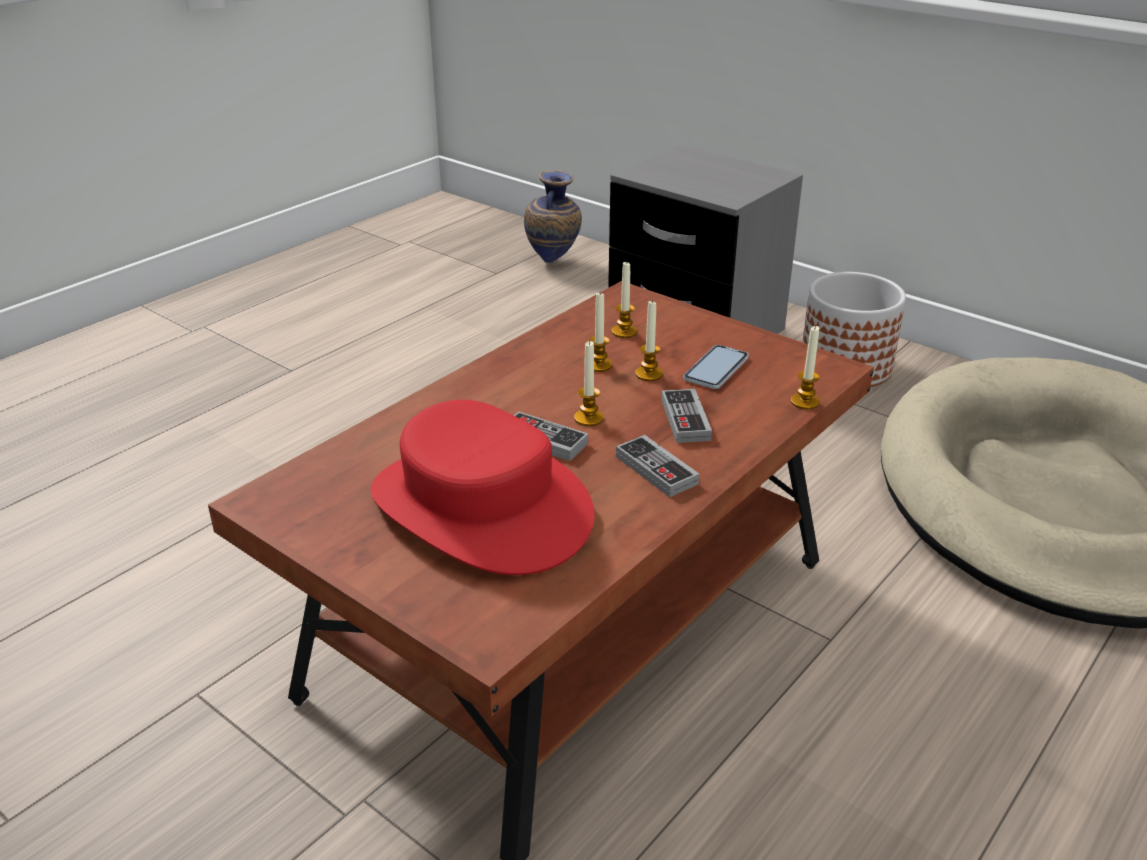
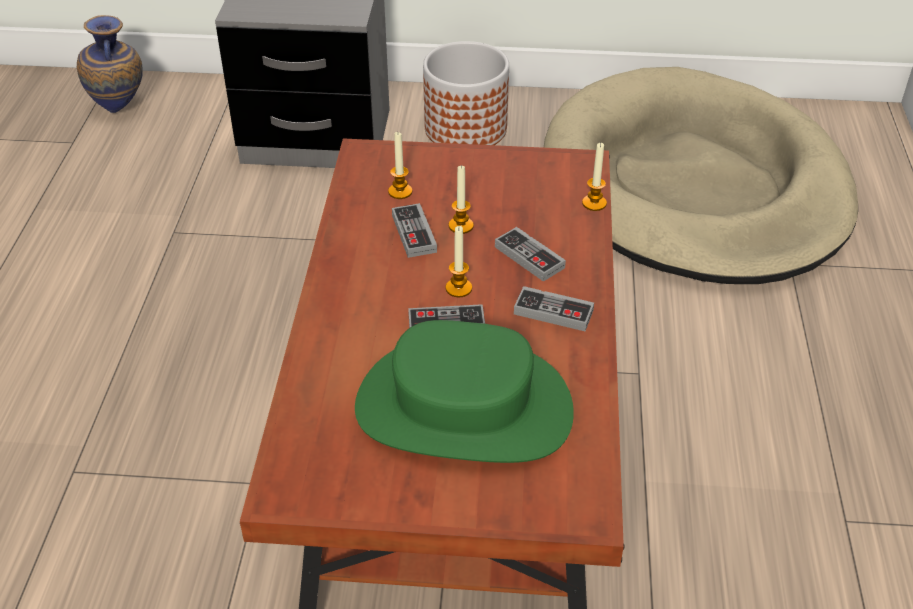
camera: 35 degrees left, 10 degrees up
red hat [371,400,595,575] -> green hat [355,320,574,463]
candle [589,293,613,372] -> game controller [392,203,437,258]
phone [683,345,749,389] -> none

